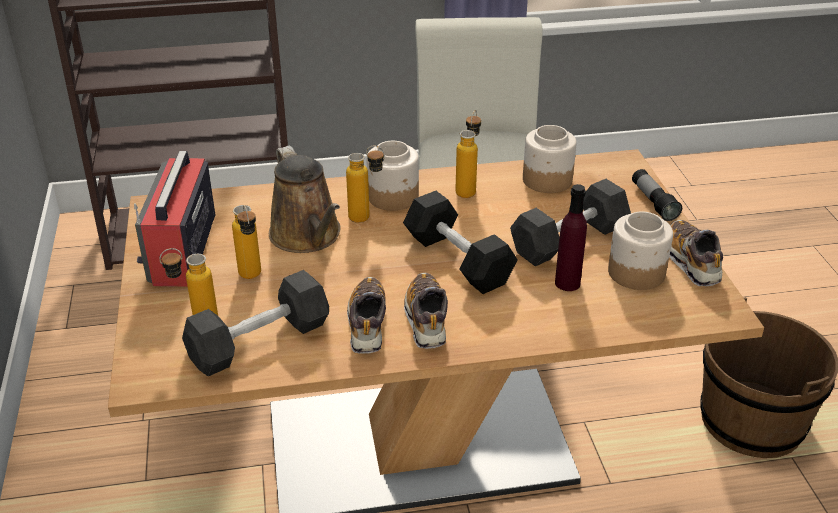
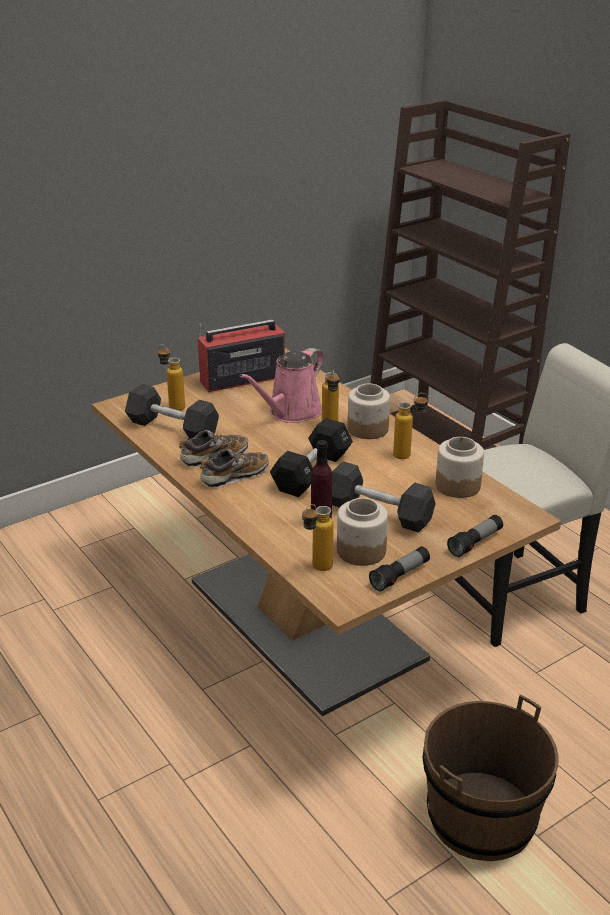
camera: 65 degrees right, 5 degrees down
bottle [232,205,261,279] -> bottle moved to [302,504,334,571]
brown watering can [269,146,341,253] -> pink watering can [239,348,324,423]
shoe [669,220,723,286] -> flashlight [369,546,430,591]

